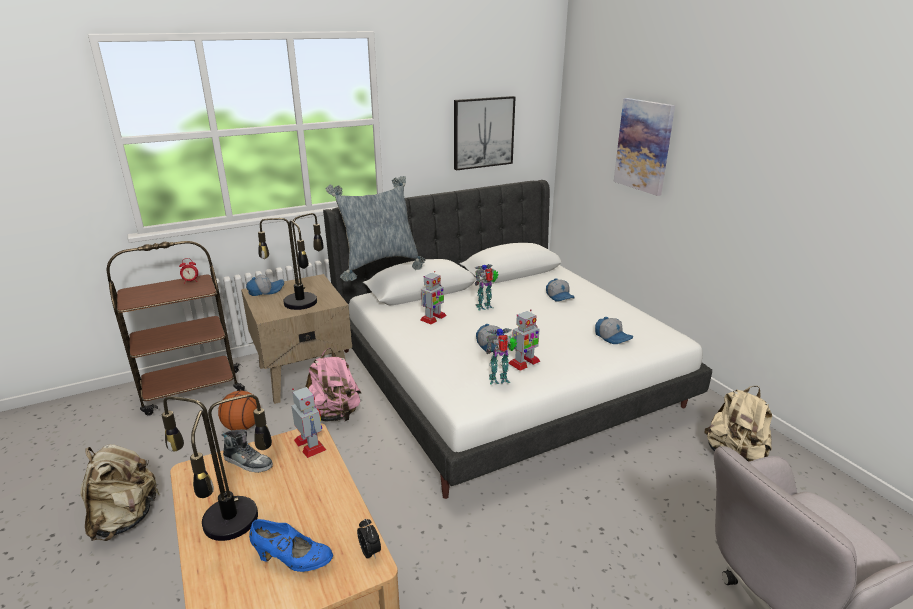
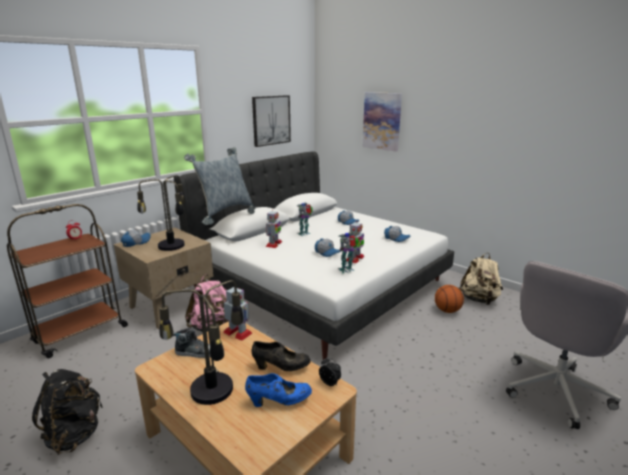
camera: 20 degrees left, 5 degrees down
beige backpack [80,444,161,541] -> black backpack [32,369,103,455]
basketball [218,391,261,430] -> basketball moved to [435,285,464,313]
none -> black shoe [251,341,311,371]

